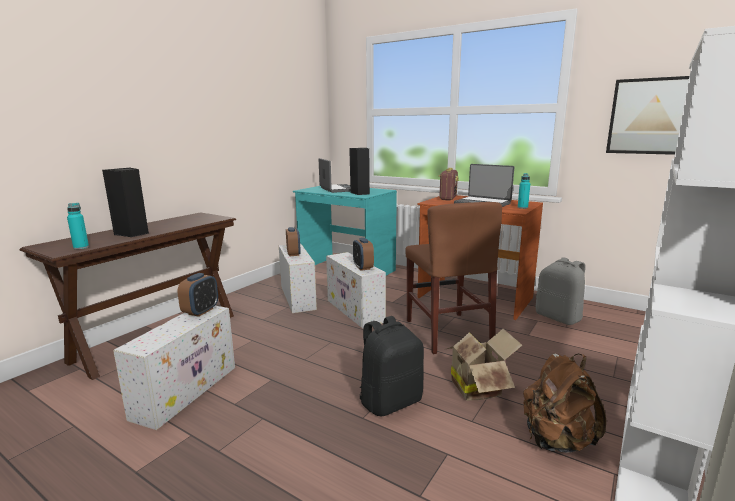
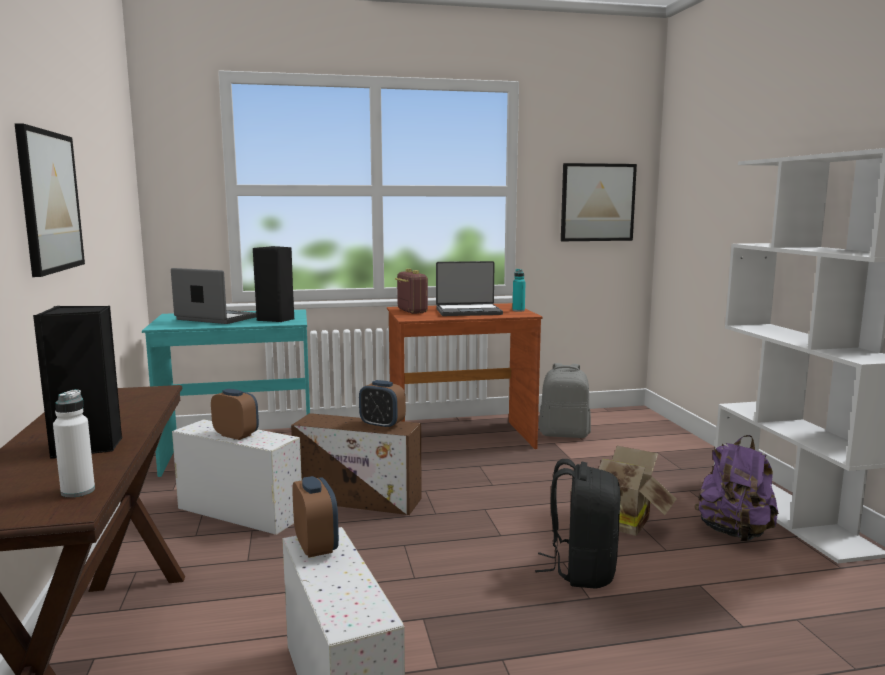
camera: 45 degrees left, 5 degrees down
turquoise bottle [67,203,89,249] -> white bottle [53,389,95,498]
white storage box [326,252,386,328] -> brown storage box [291,413,422,515]
brown chair [405,202,502,354] -> none
brown backpack [523,353,606,453] -> purple backpack [695,435,779,542]
none -> picture [14,123,85,277]

